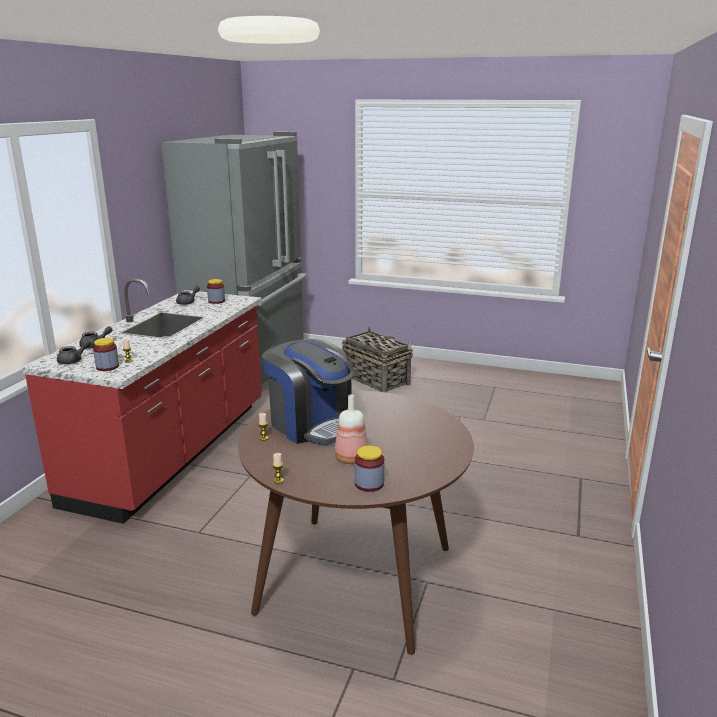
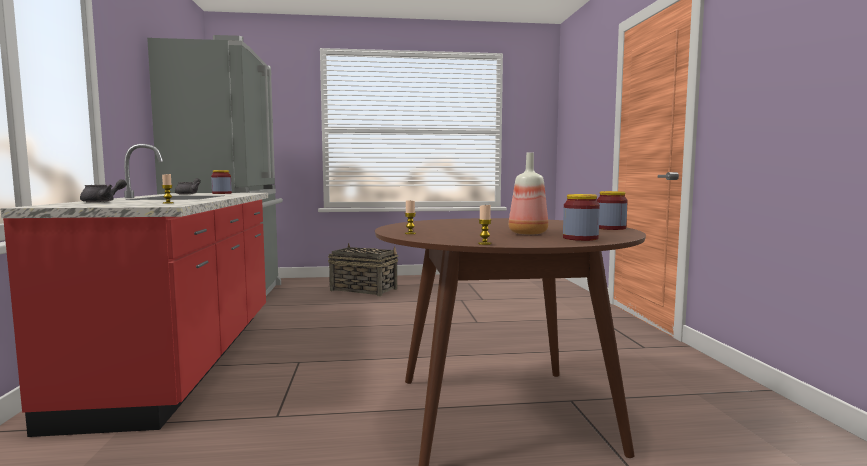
camera: 25 degrees left, 15 degrees down
grey teapot [57,340,91,364] -> none
jar [93,338,119,371] -> jar moved to [597,191,627,230]
coffee machine [262,339,355,445] -> none

